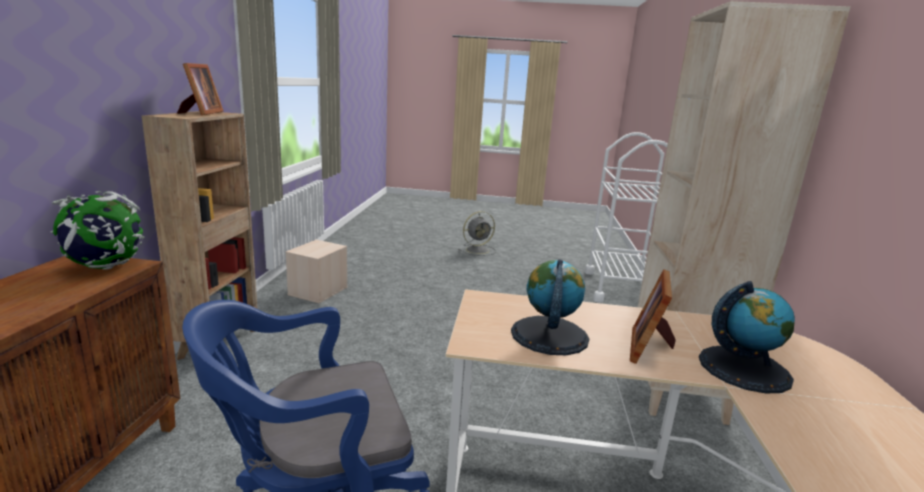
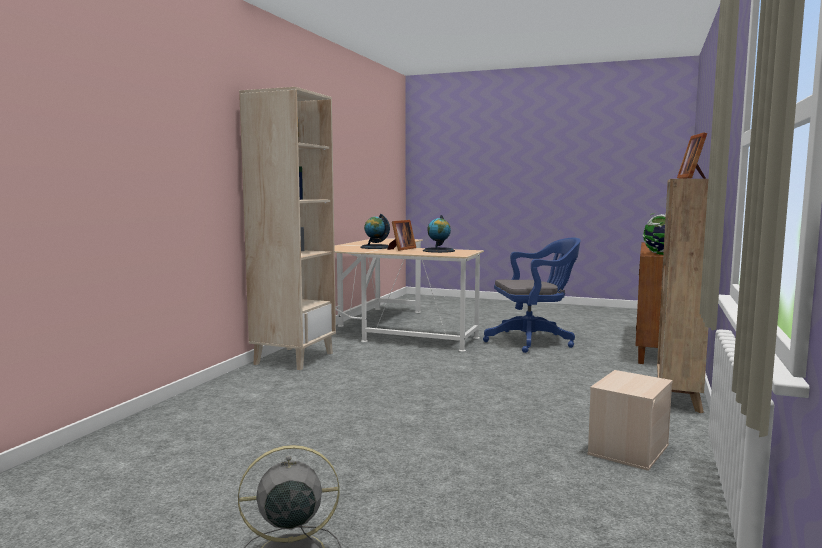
camera: 165 degrees left, 10 degrees down
white cart [585,132,668,303] -> none

